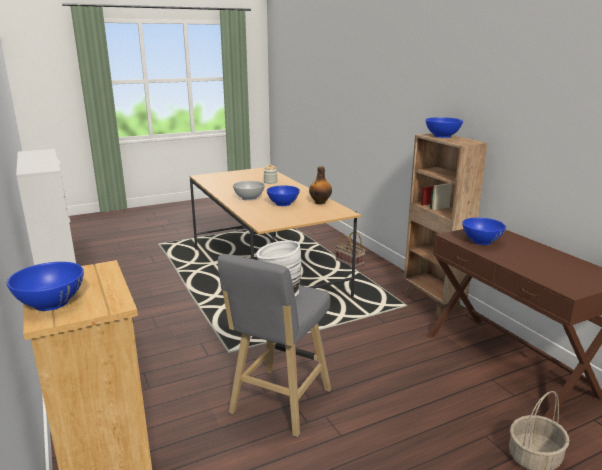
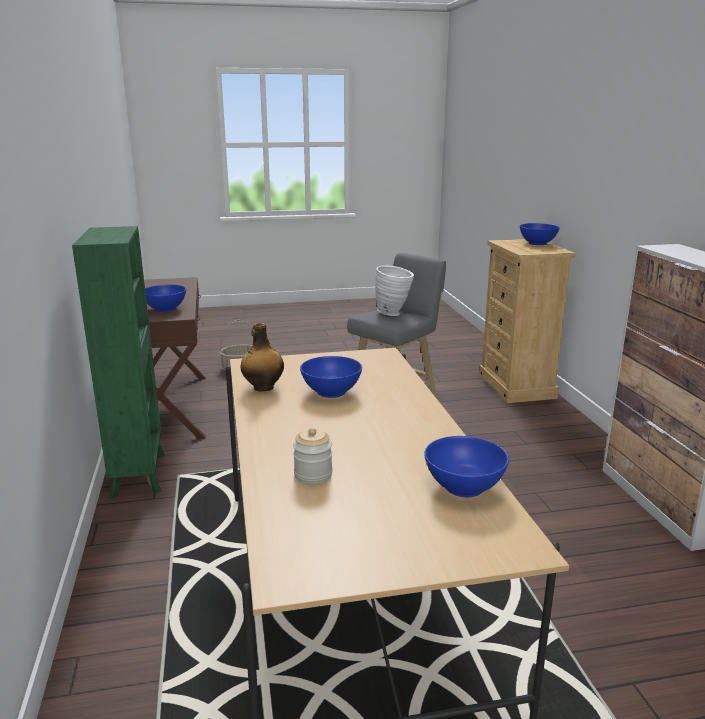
camera: 165 degrees left, 0 degrees up
white bowl [233,181,265,201] -> none
basket [336,232,366,268] -> none
brown bookcase [404,133,488,318] -> green bookcase [72,226,165,498]
blue bowl [425,117,463,138] -> blue bowl moved to [424,436,509,497]

